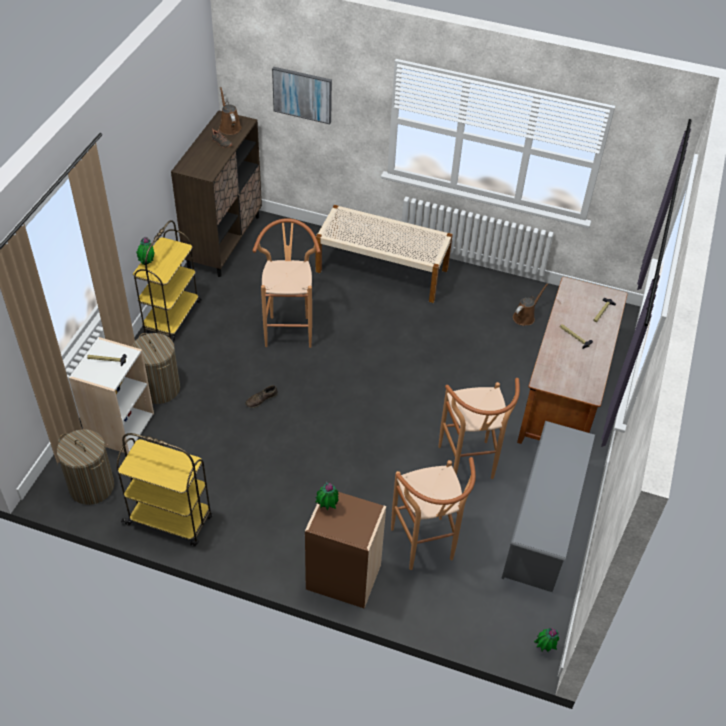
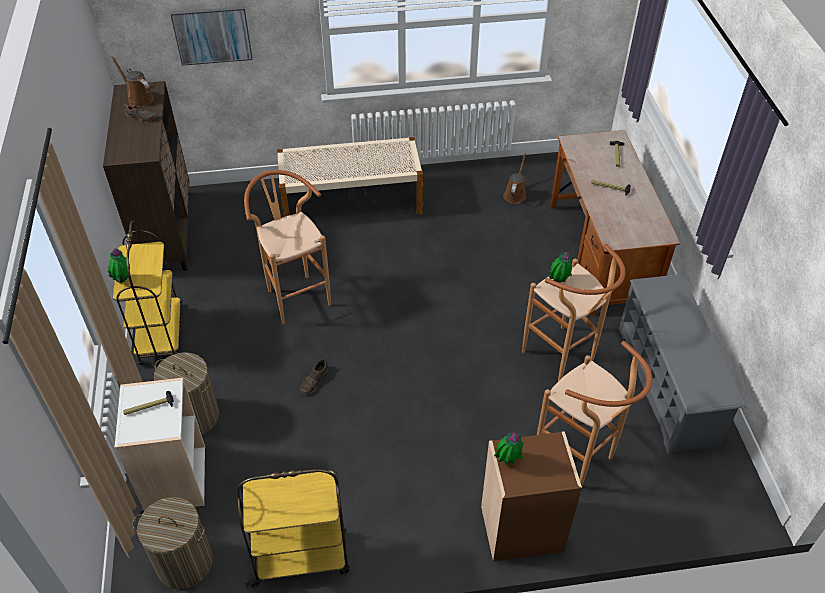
camera: 25 degrees left, 0 degrees up
potted plant [534,628,559,652] -> potted plant moved to [549,252,572,283]

